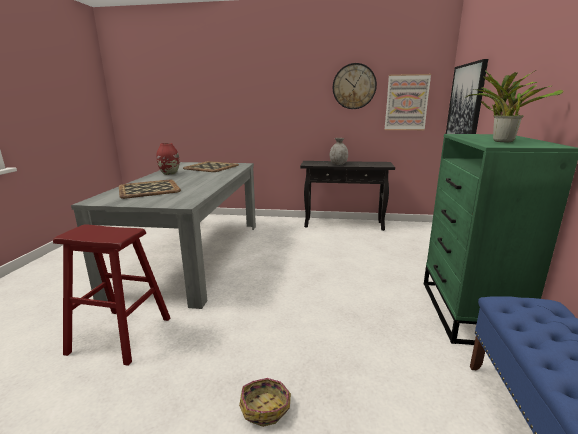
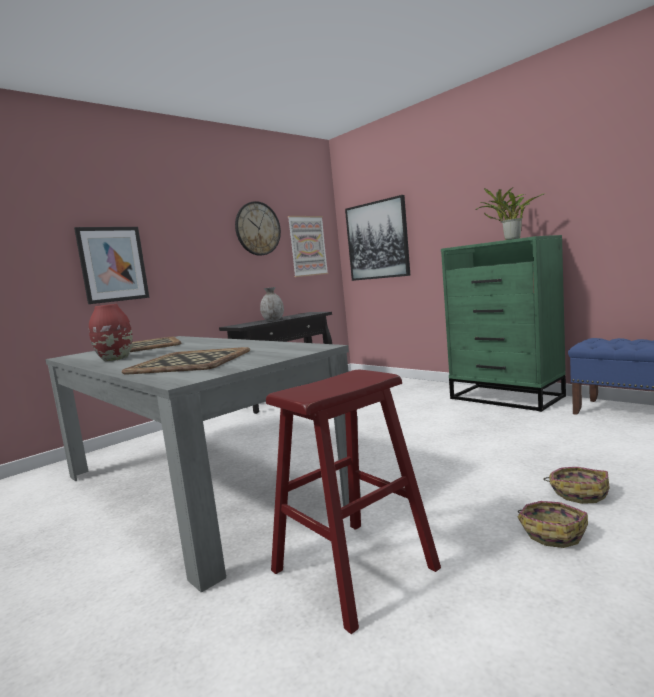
camera: 50 degrees left, 10 degrees down
none -> picture [74,227,150,304]
none -> basket [518,501,588,548]

